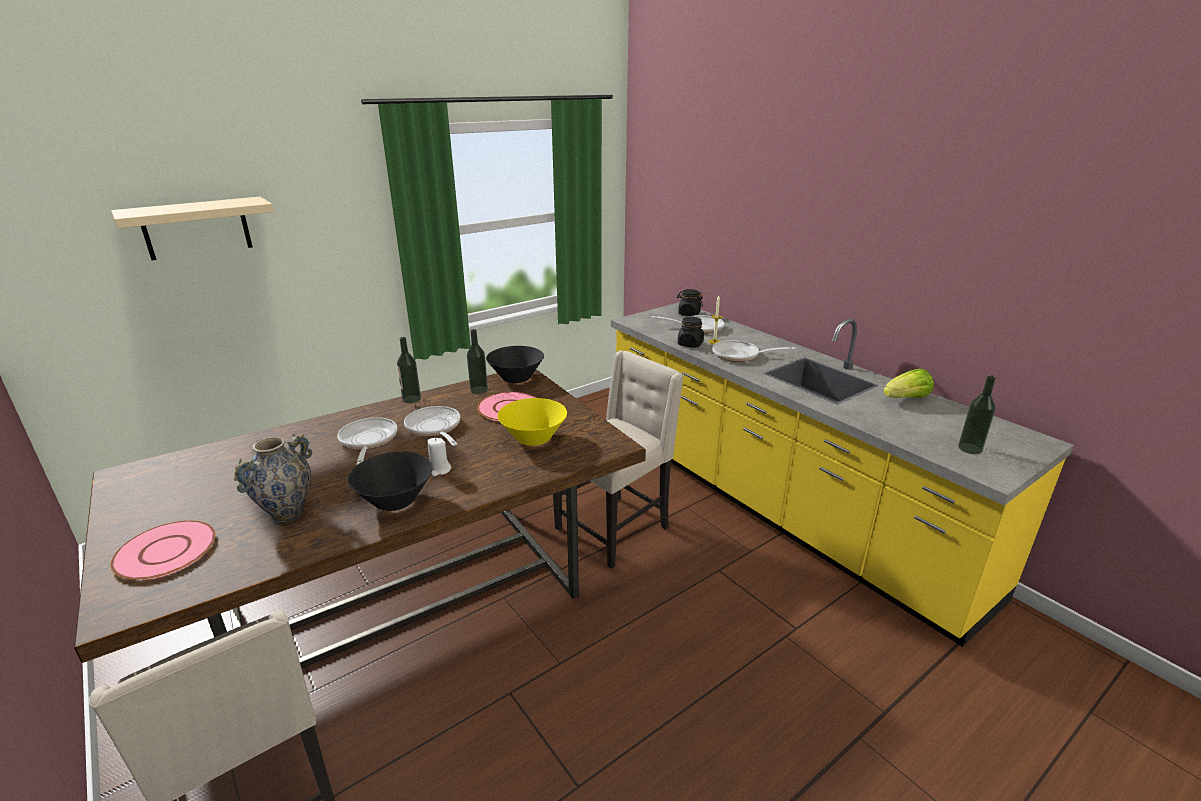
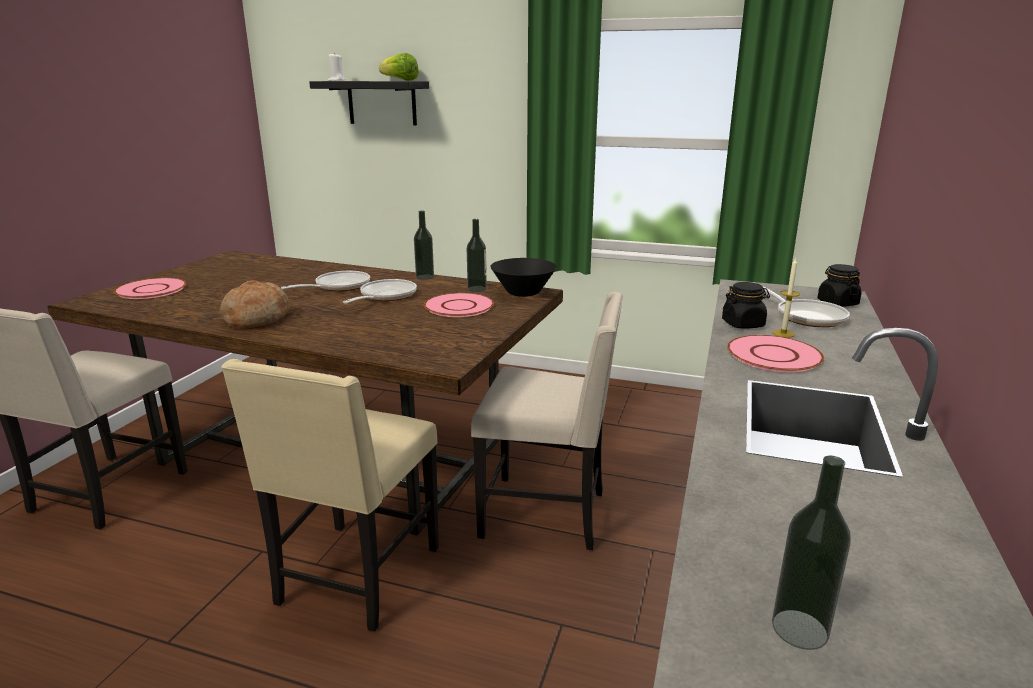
camera: 55 degrees right, 5 degrees down
beige shelf [111,197,274,260] -> black shelf [309,81,429,125]
vase [234,434,312,523] -> none
black bowl [347,452,433,511] -> bread [220,280,290,329]
white candle [427,438,451,476] -> white candle moved to [328,52,345,81]
yellow bowl [497,398,567,446] -> none
frying pan [712,340,795,362] -> pink plate [727,335,824,372]
lettuce [883,369,934,398] -> lettuce moved to [379,53,419,81]
none -> beige chair [221,359,439,632]

